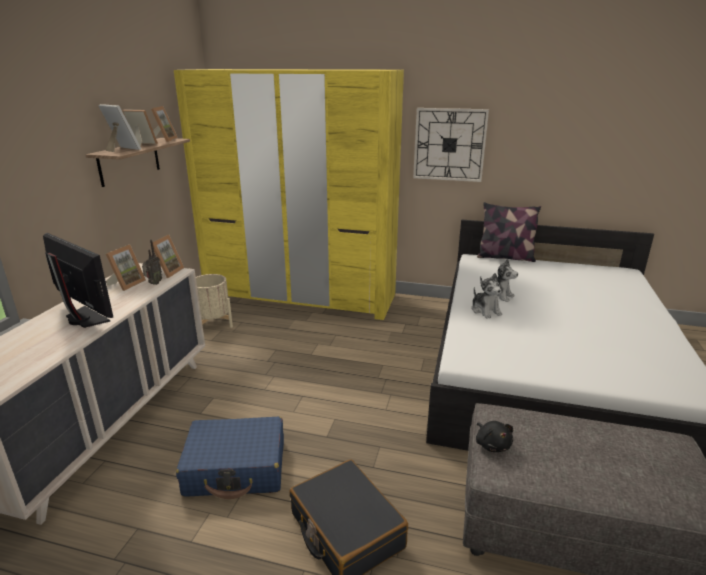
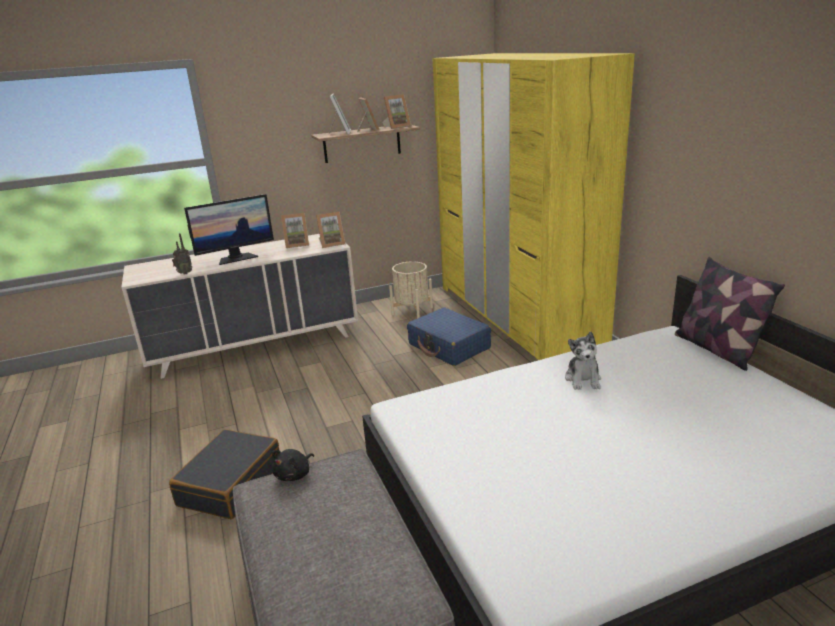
camera: 55 degrees right, 0 degrees up
monitor [43,233,113,328] -> monitor turned 60 degrees clockwise [184,194,274,265]
radio [142,240,162,285] -> radio moved to [172,233,192,274]
blue suitcase [176,417,284,499] -> blue suitcase moved to [407,307,491,366]
wall clock [413,108,489,182] -> none
plush toy [472,273,503,319] -> none

